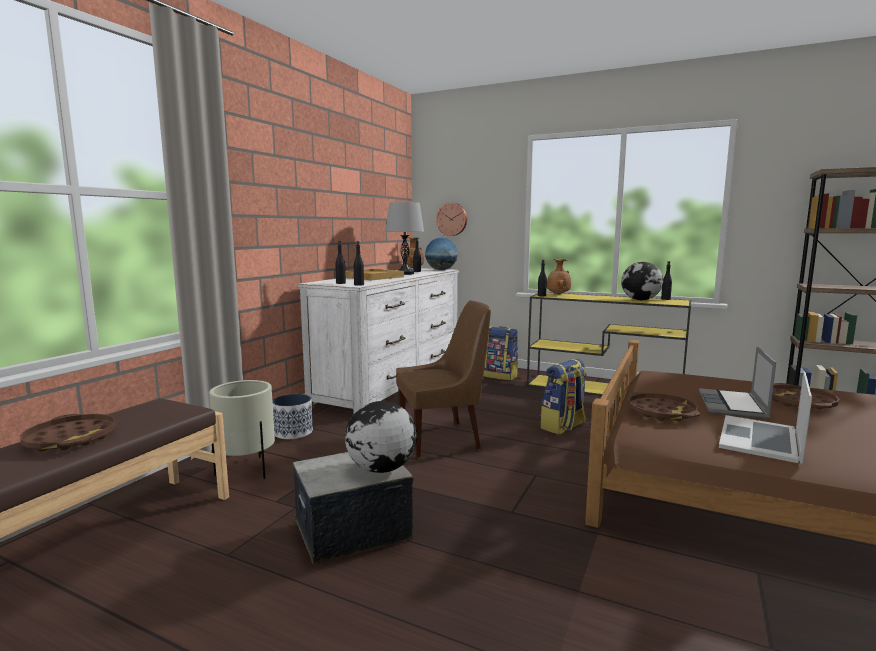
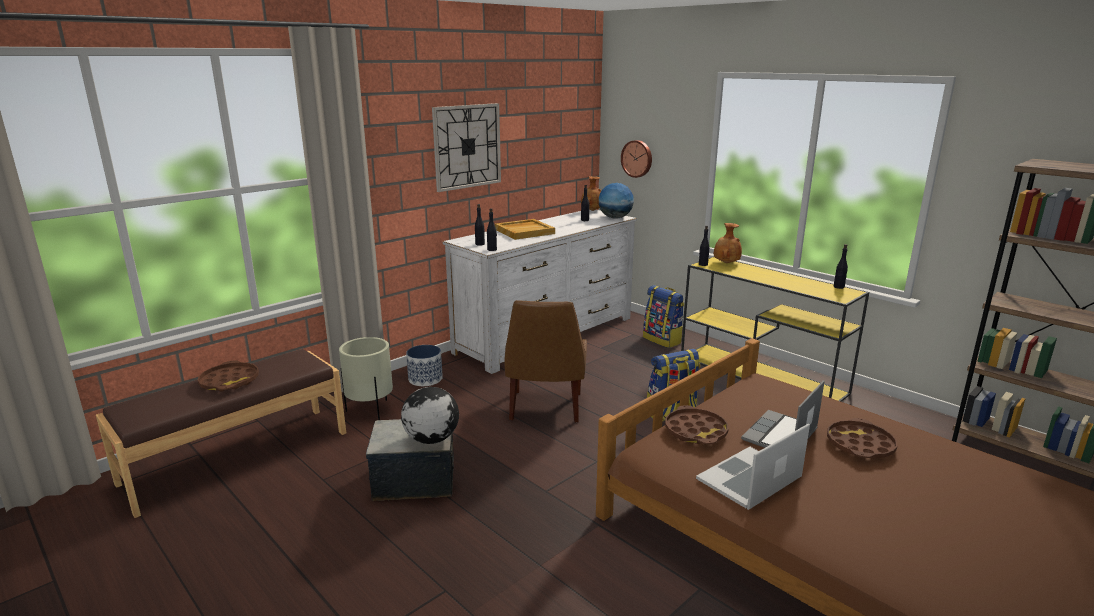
camera: 20 degrees right, 10 degrees up
grey table lamp [385,202,424,275] -> none
brown chair [396,300,491,458] -> brown chair turned 90 degrees clockwise [505,300,587,423]
globe [621,262,663,300] -> none
none -> wall clock [432,103,501,192]

